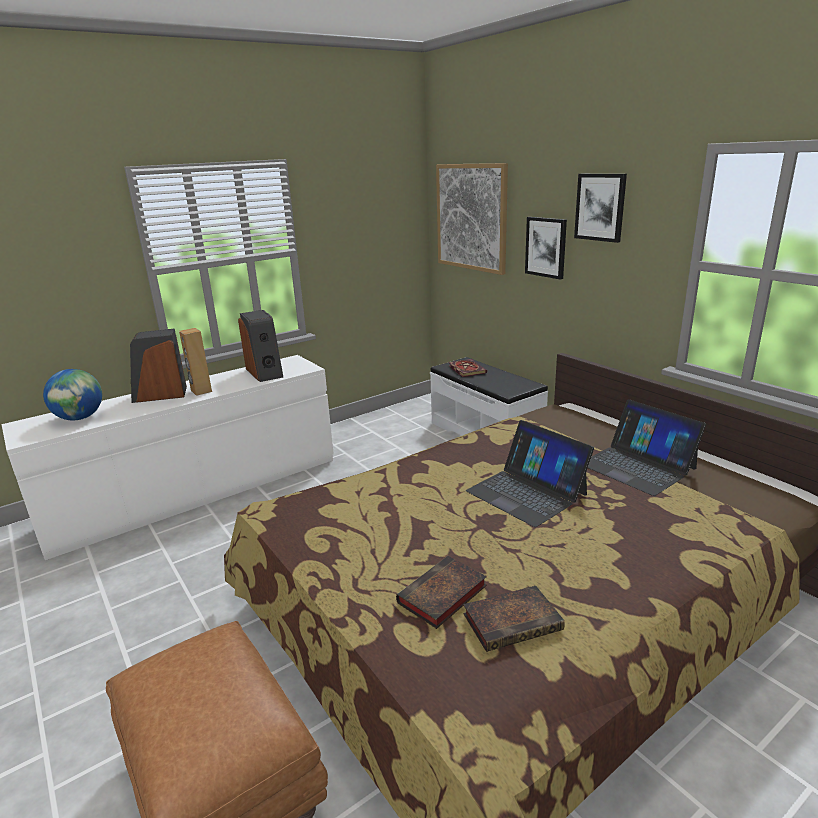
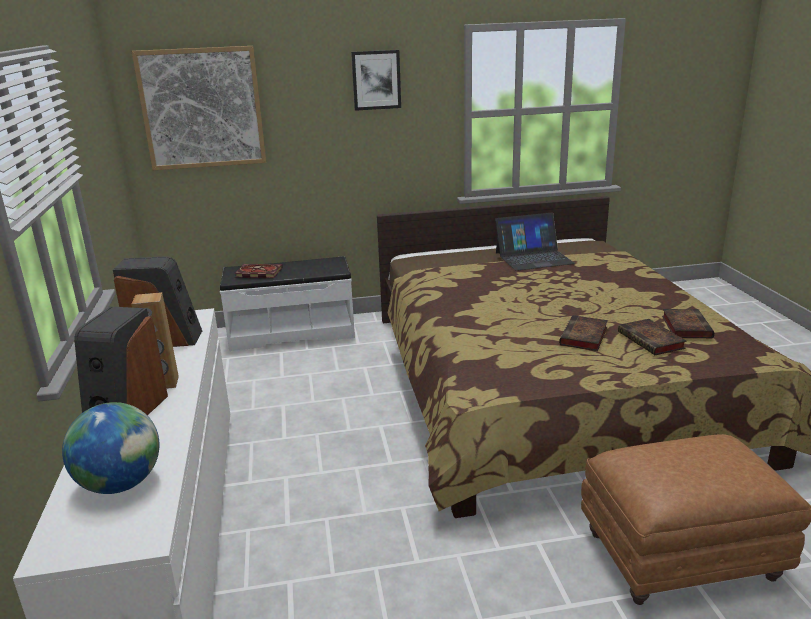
camera: 65 degrees left, 0 degrees up
laptop [466,420,594,527] -> none
picture [525,217,567,280] -> none
none -> book [559,315,608,351]

